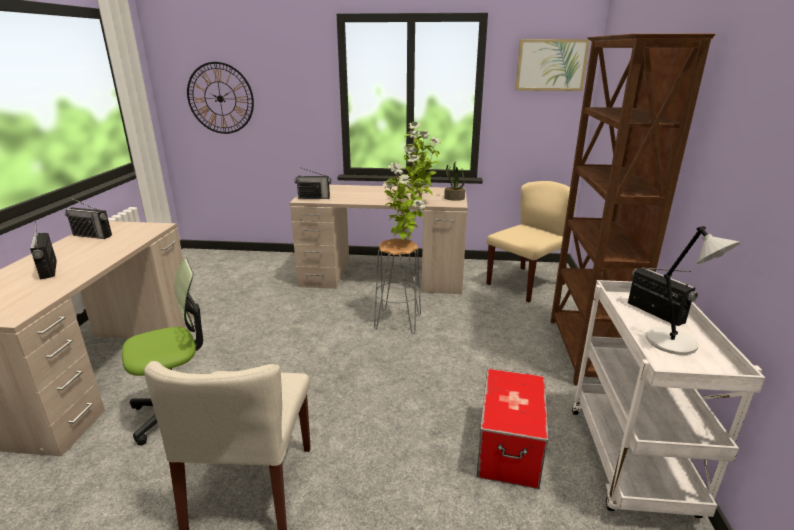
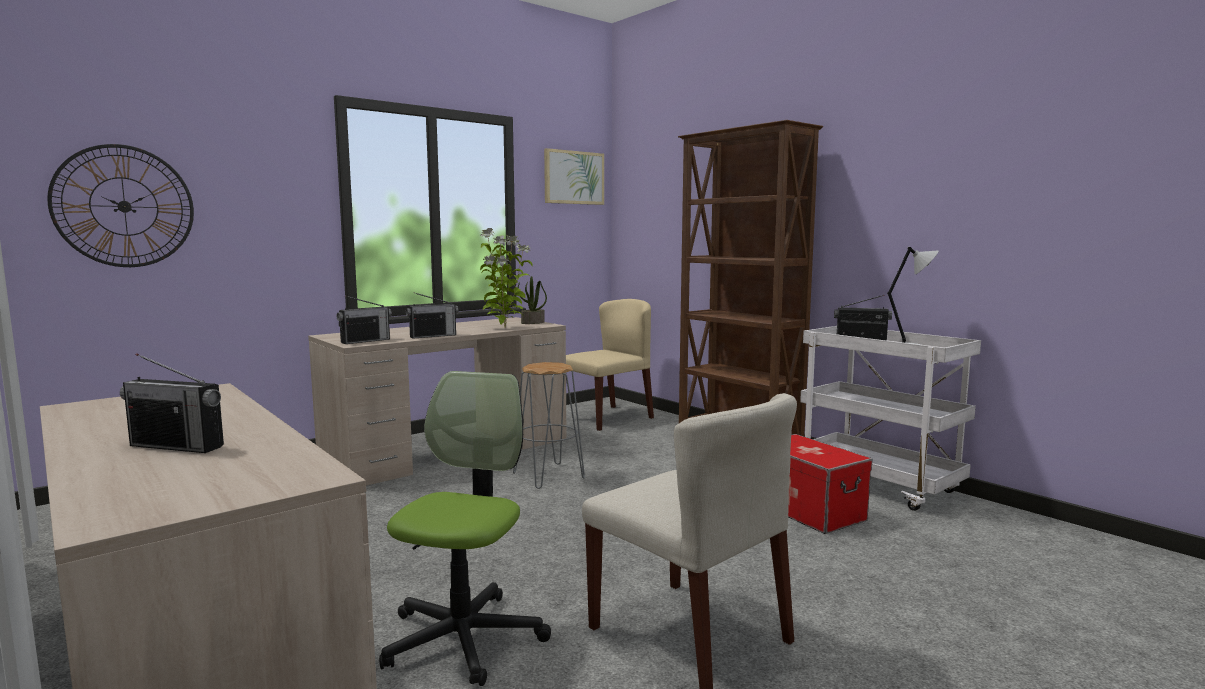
camera: 45 degrees left, 15 degrees down
radio [65,197,112,239] -> radio moved to [406,293,458,338]
potted plant [382,155,426,244] -> none
beige chair [486,181,577,303] -> beige chair turned 45 degrees clockwise [566,299,654,431]

